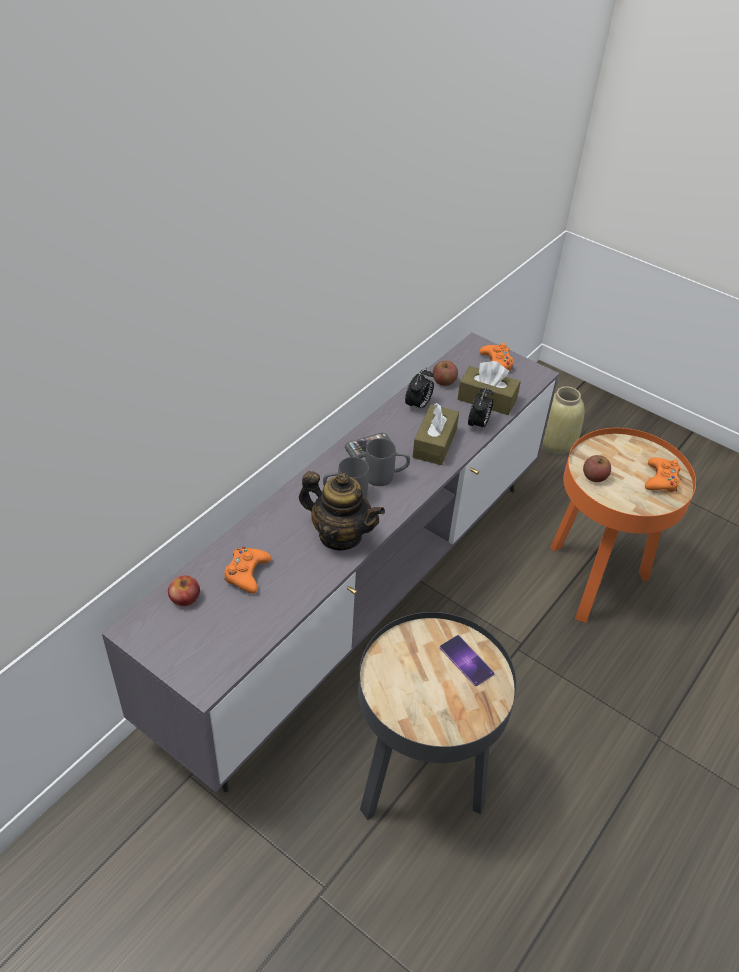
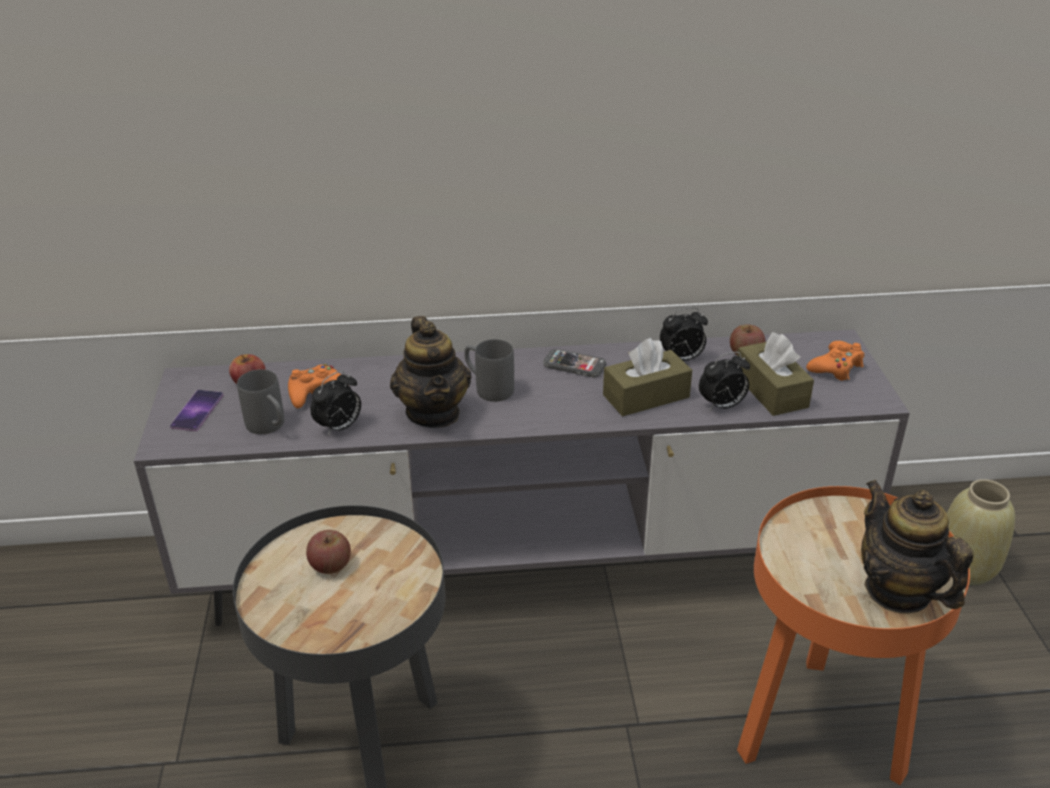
camera: 50 degrees right, 10 degrees down
grey mug [365,438,410,486] -> grey mug moved to [237,369,284,434]
phone [440,635,495,686] -> phone moved to [170,390,223,431]
apple [583,455,611,482] -> apple moved to [306,530,351,574]
orange game controller [645,457,681,492] -> teapot [861,480,973,614]
none -> alarm clock [310,371,361,436]

